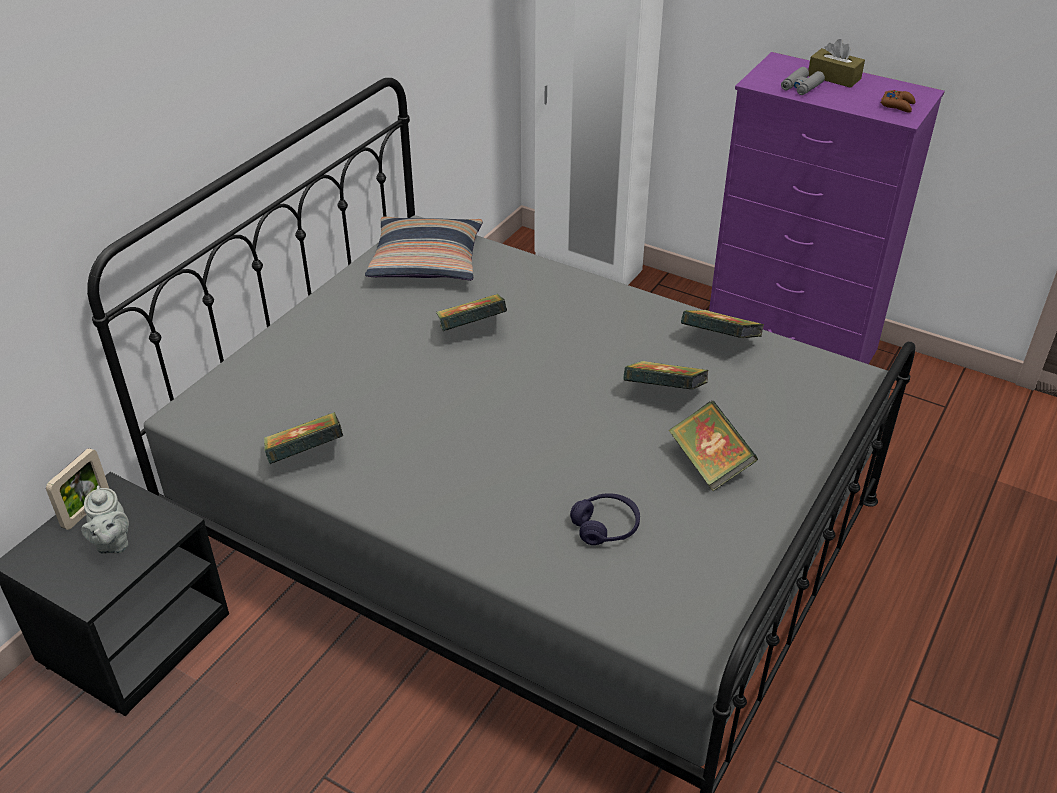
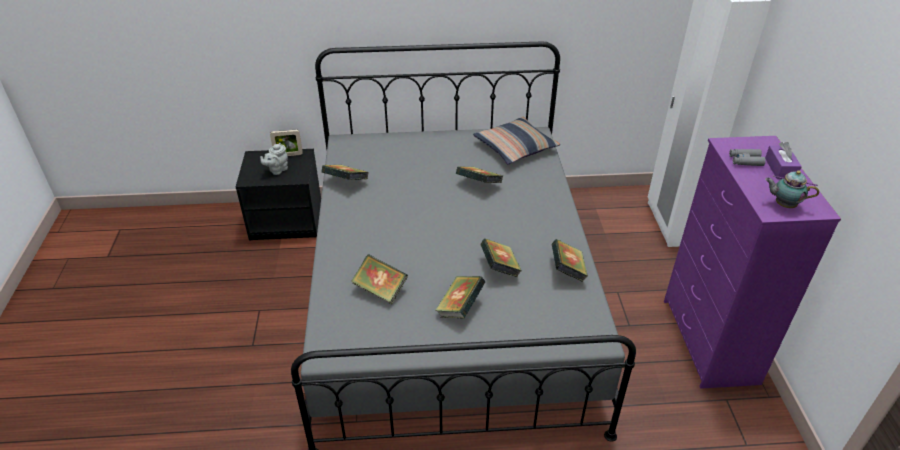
camera: 55 degrees right, 0 degrees up
purple headphones [570,493,640,545] -> book [351,254,408,304]
brown tissue box [808,39,865,88] -> purple tissue box [765,142,802,179]
brown game controller [881,90,915,113] -> teapot [765,170,819,208]

